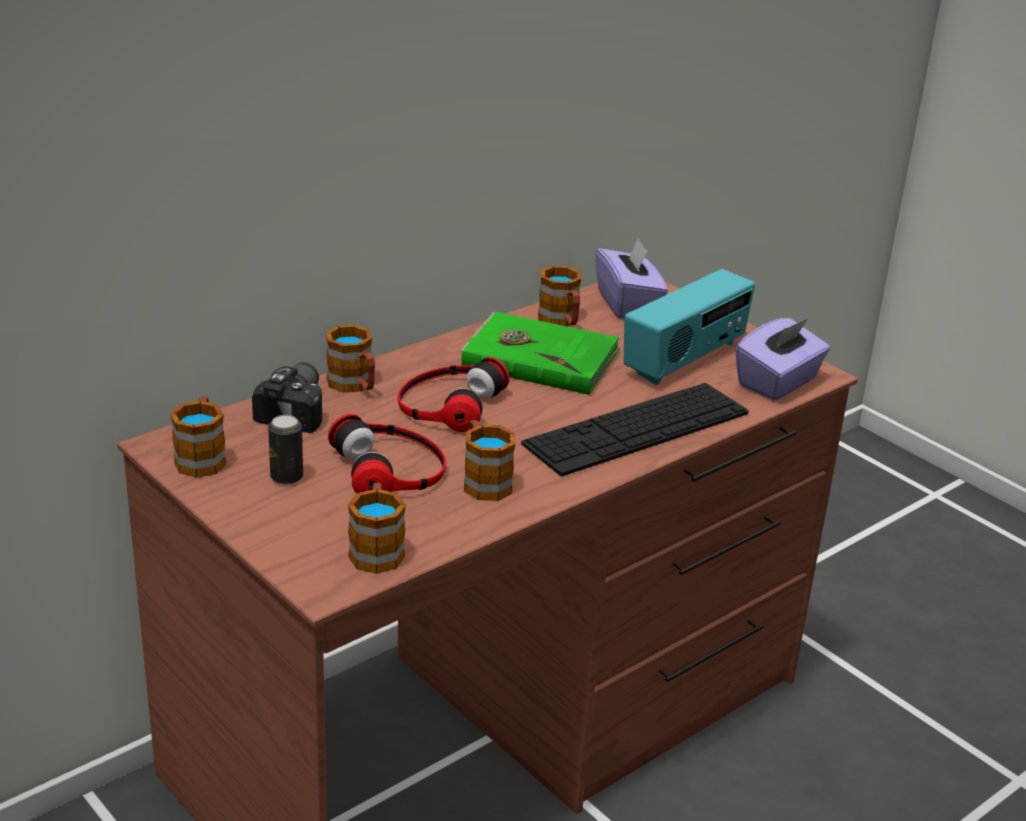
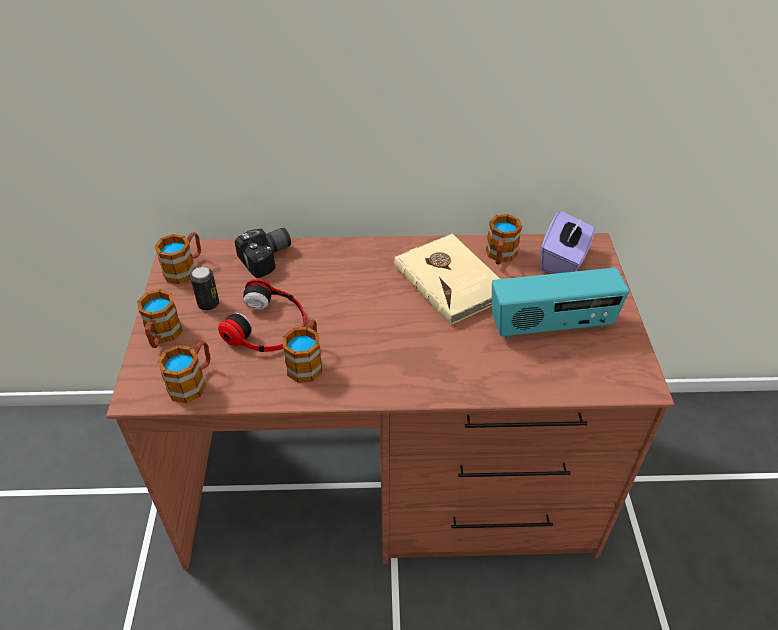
camera: 40 degrees right, 15 degrees up
mug [326,325,375,393] -> mug moved to [137,289,182,348]
headphones [398,357,510,432] -> none
green book [461,312,620,395] -> beige book [394,233,500,325]
keyboard [521,383,749,477] -> none
purple tissue box [735,318,830,400] -> none

